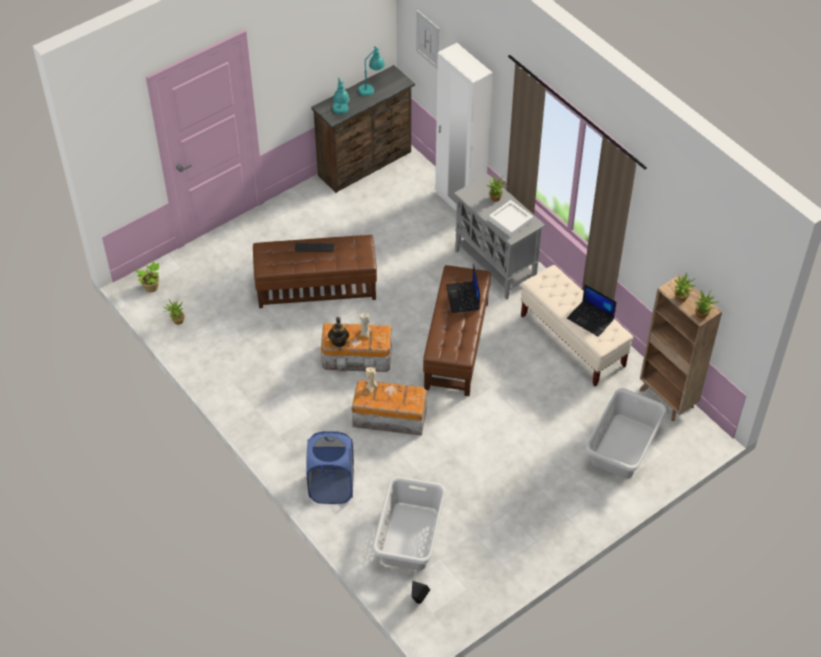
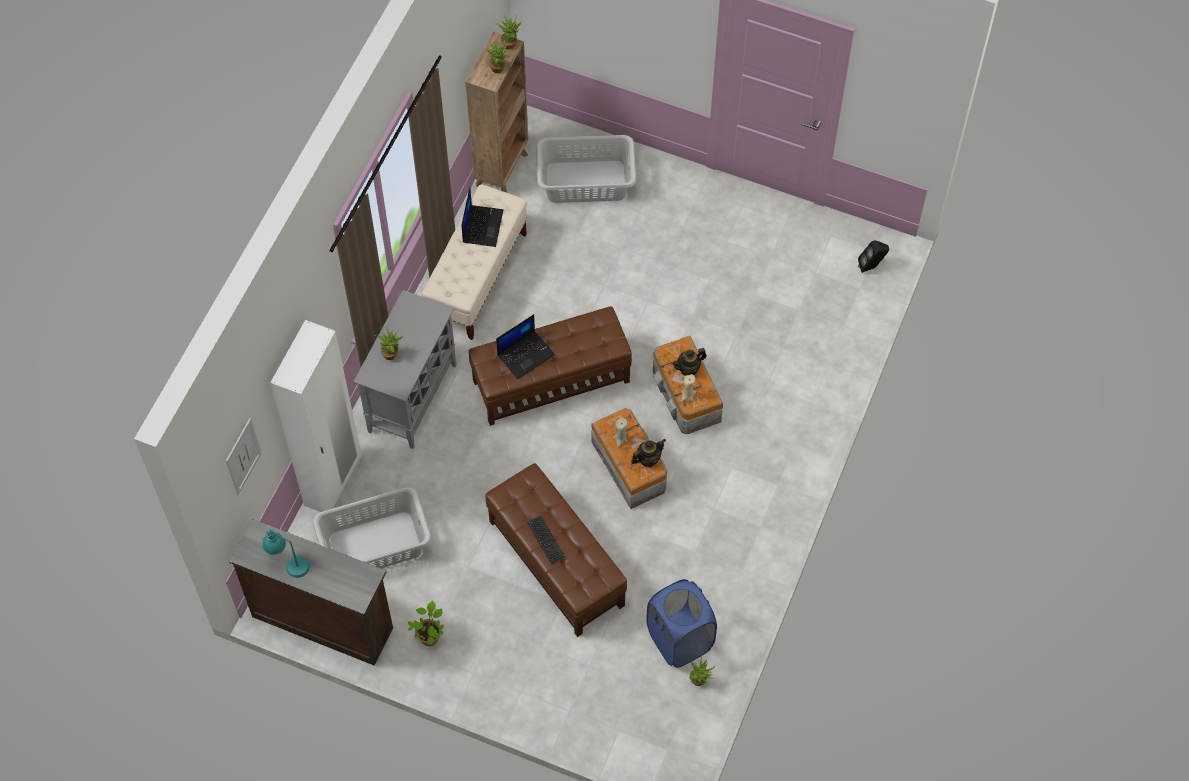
camera: 120 degrees left, 10 degrees up
potted plant [136,261,159,292] -> potted plant moved to [408,601,444,646]
blue laundry basket [306,431,354,504] -> blue laundry basket moved to [646,579,717,668]
turquoise table lamp [332,78,349,114] -> none
grey laundry basket [373,476,445,570] -> grey laundry basket moved to [313,487,432,568]
white tray [489,200,533,237] -> none
none -> teapot [673,348,707,376]

